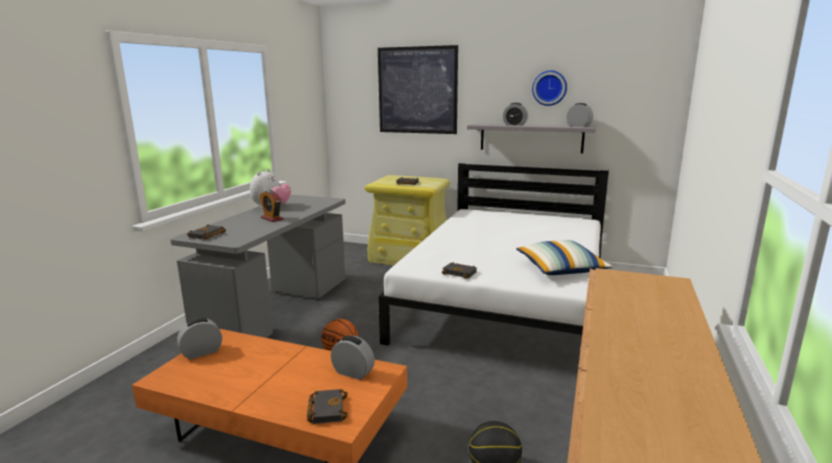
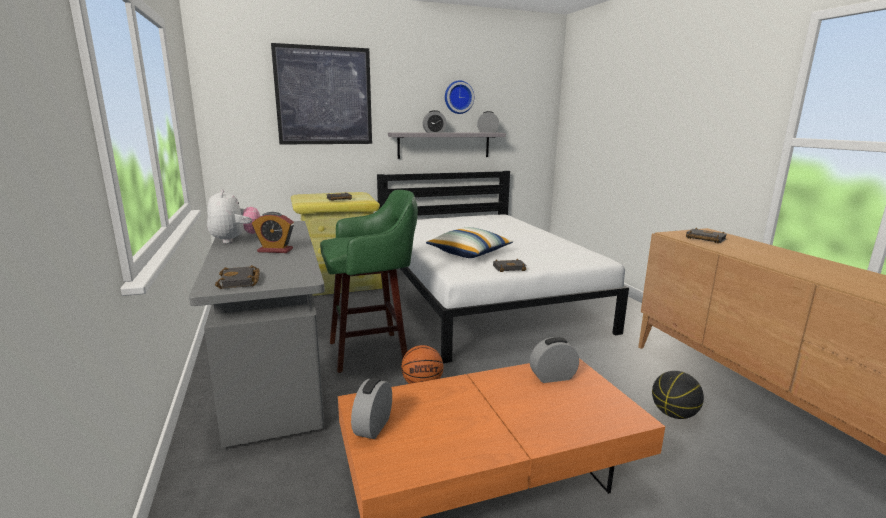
camera: 40 degrees left, 0 degrees up
black book [307,389,348,424] -> black book moved to [686,228,727,243]
pillow [516,240,613,275] -> pillow moved to [426,227,514,258]
none -> green stool [320,190,418,373]

